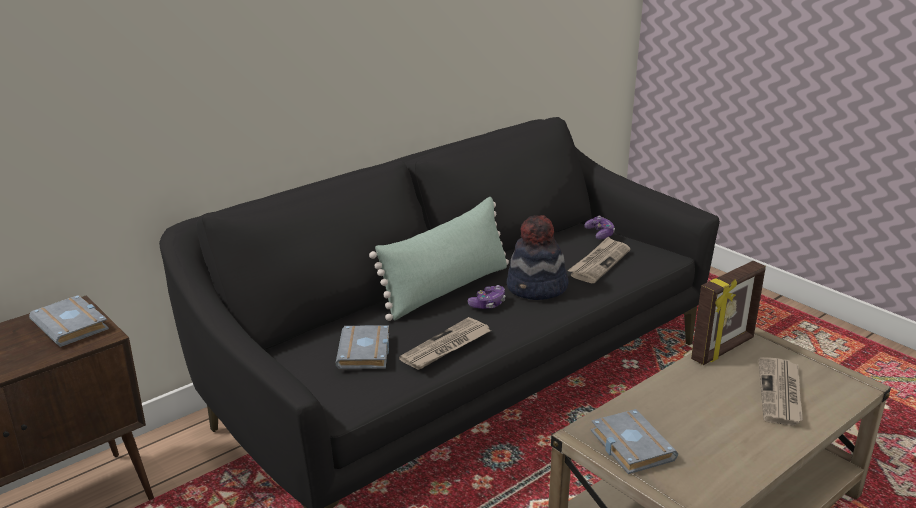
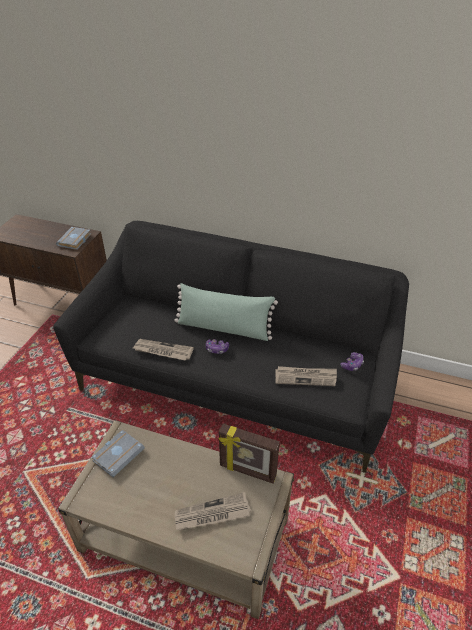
camera: 60 degrees right, 15 degrees up
grey book [336,325,389,369] -> none
hat [507,215,568,300] -> none

